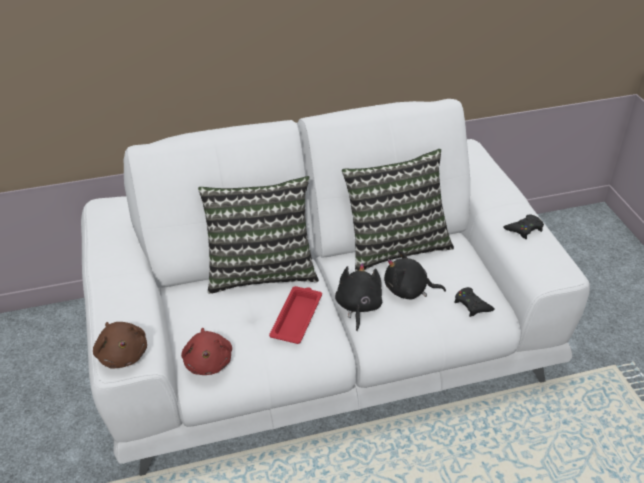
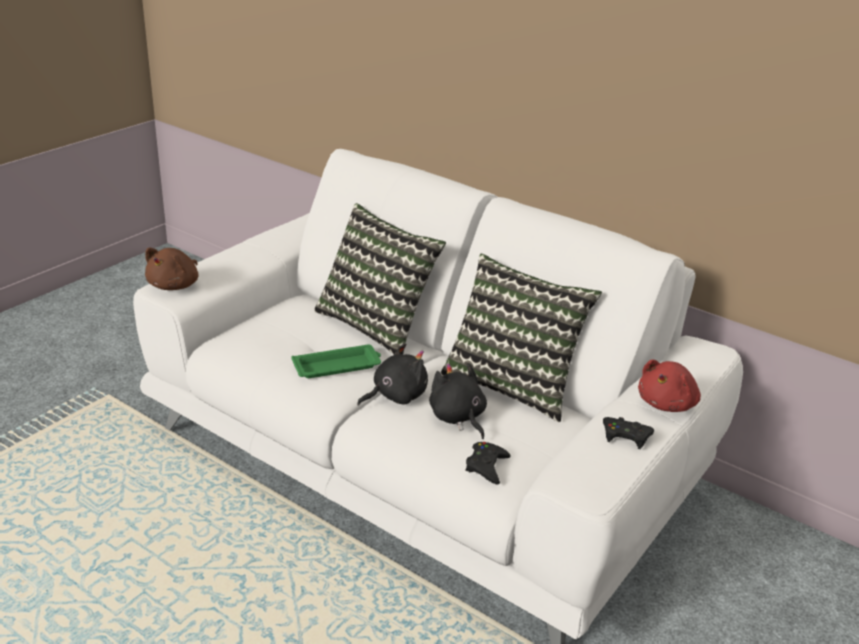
camera: 50 degrees right, 10 degrees down
red plush toy [181,328,232,375] -> red plush toy moved to [638,359,701,412]
red tray [269,286,322,344] -> green tray [291,345,381,378]

